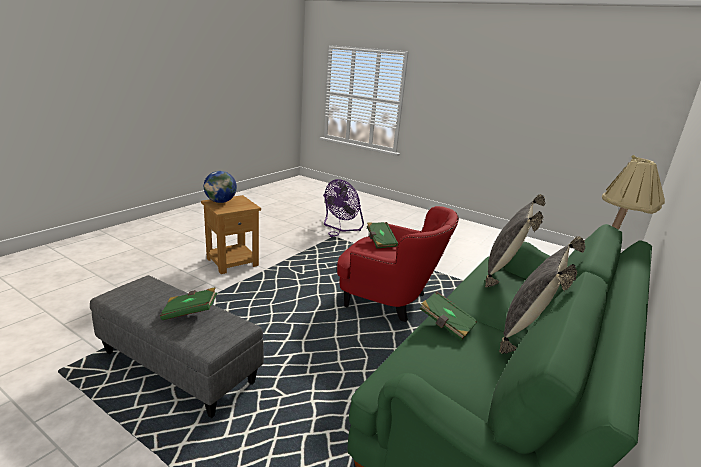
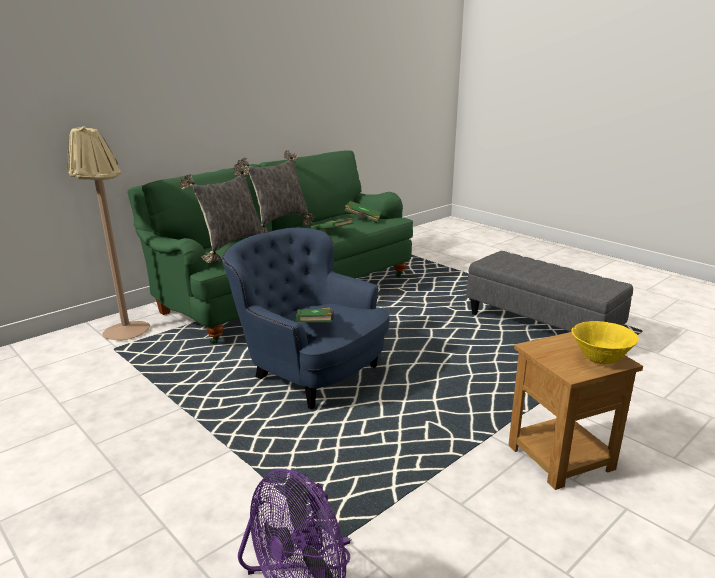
camera: 165 degrees left, 0 degrees up
green book [160,287,217,320] -> green book moved to [344,201,382,223]
globe [204,171,237,203] -> yellow bowl [571,321,639,364]
red armchair [337,206,459,322] -> blue armchair [222,228,389,410]

